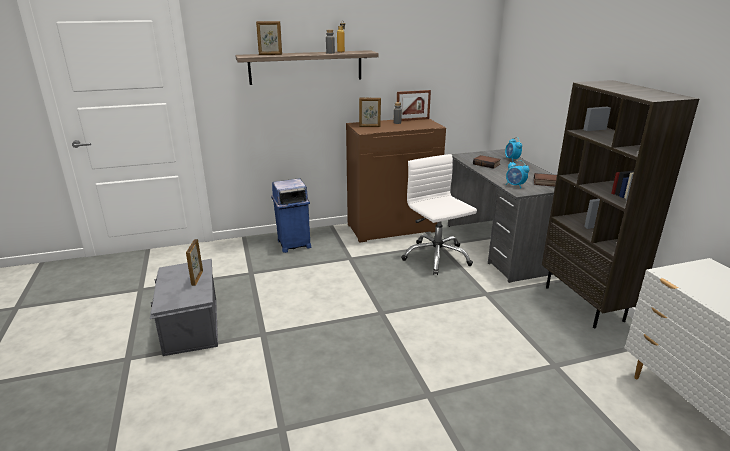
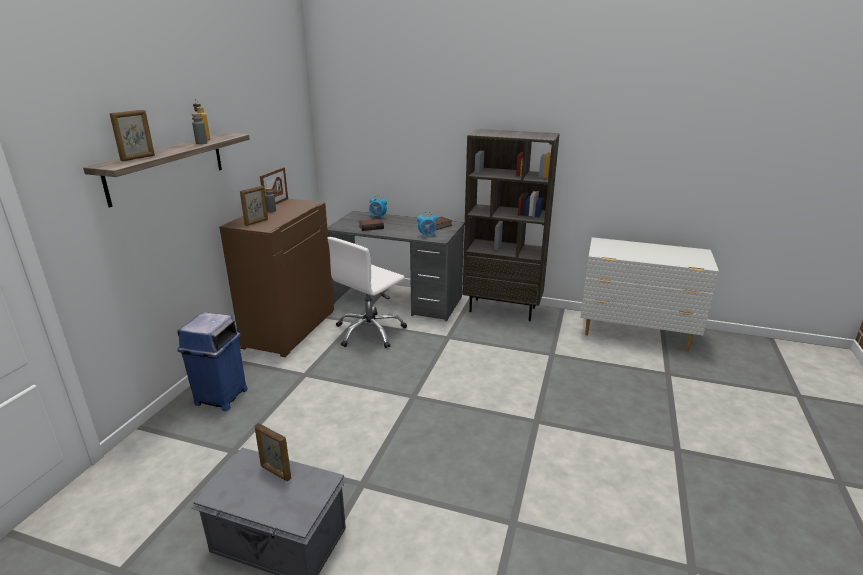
camera: 55 degrees left, 0 degrees up
white office chair [401,154,477,275] -> white office chair turned 60 degrees counterclockwise [327,237,407,348]

